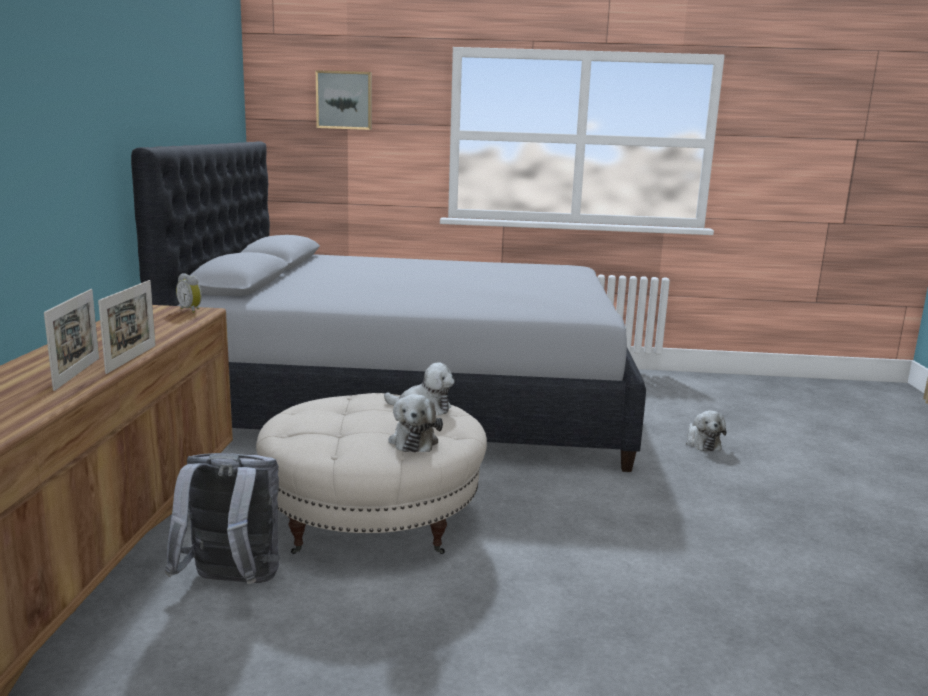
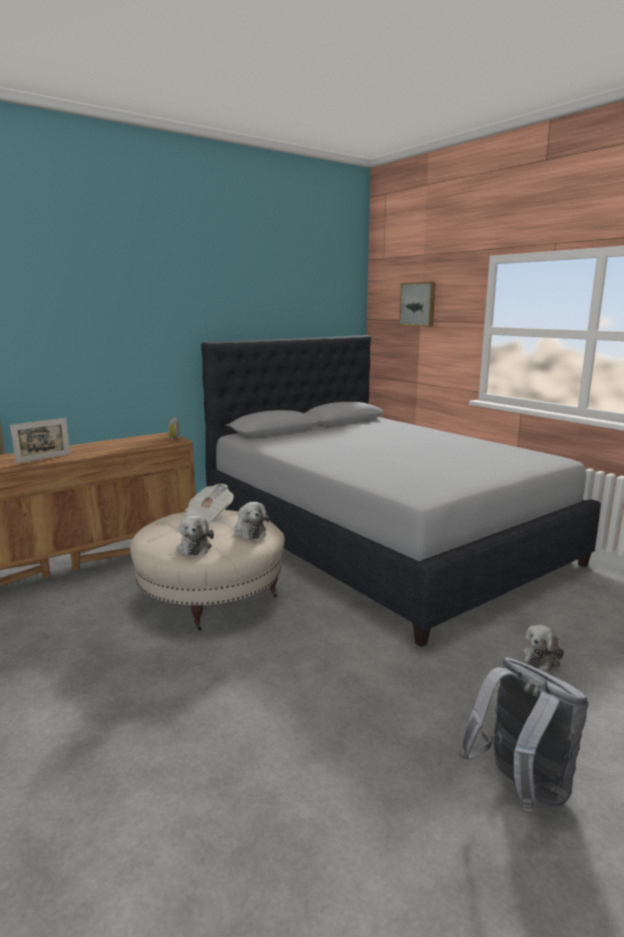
camera: 50 degrees right, 0 degrees up
picture frame [98,280,156,374] -> none
grey backpack [165,453,280,584] -> grey backpack moved to [459,657,589,812]
plush toy [388,394,443,452] -> plush toy turned 60 degrees counterclockwise [177,515,214,556]
none -> newspaper [184,484,234,525]

